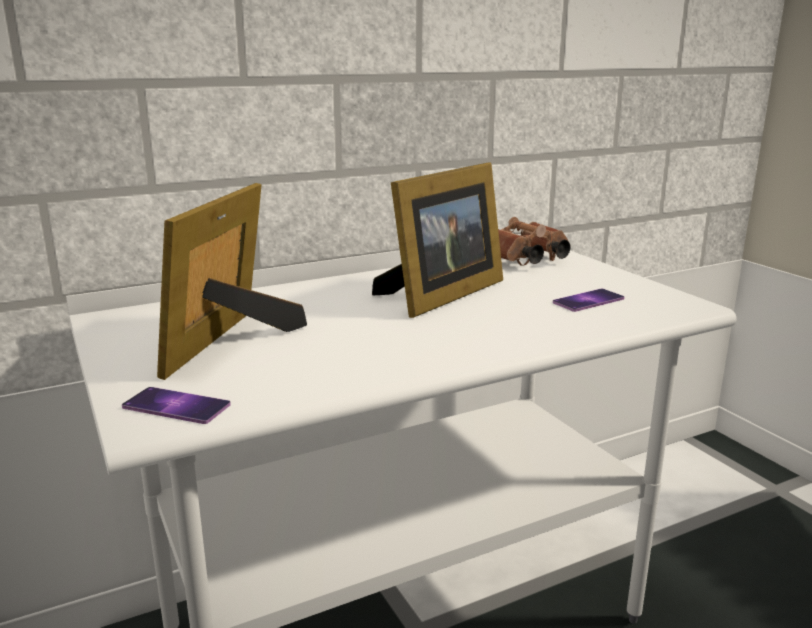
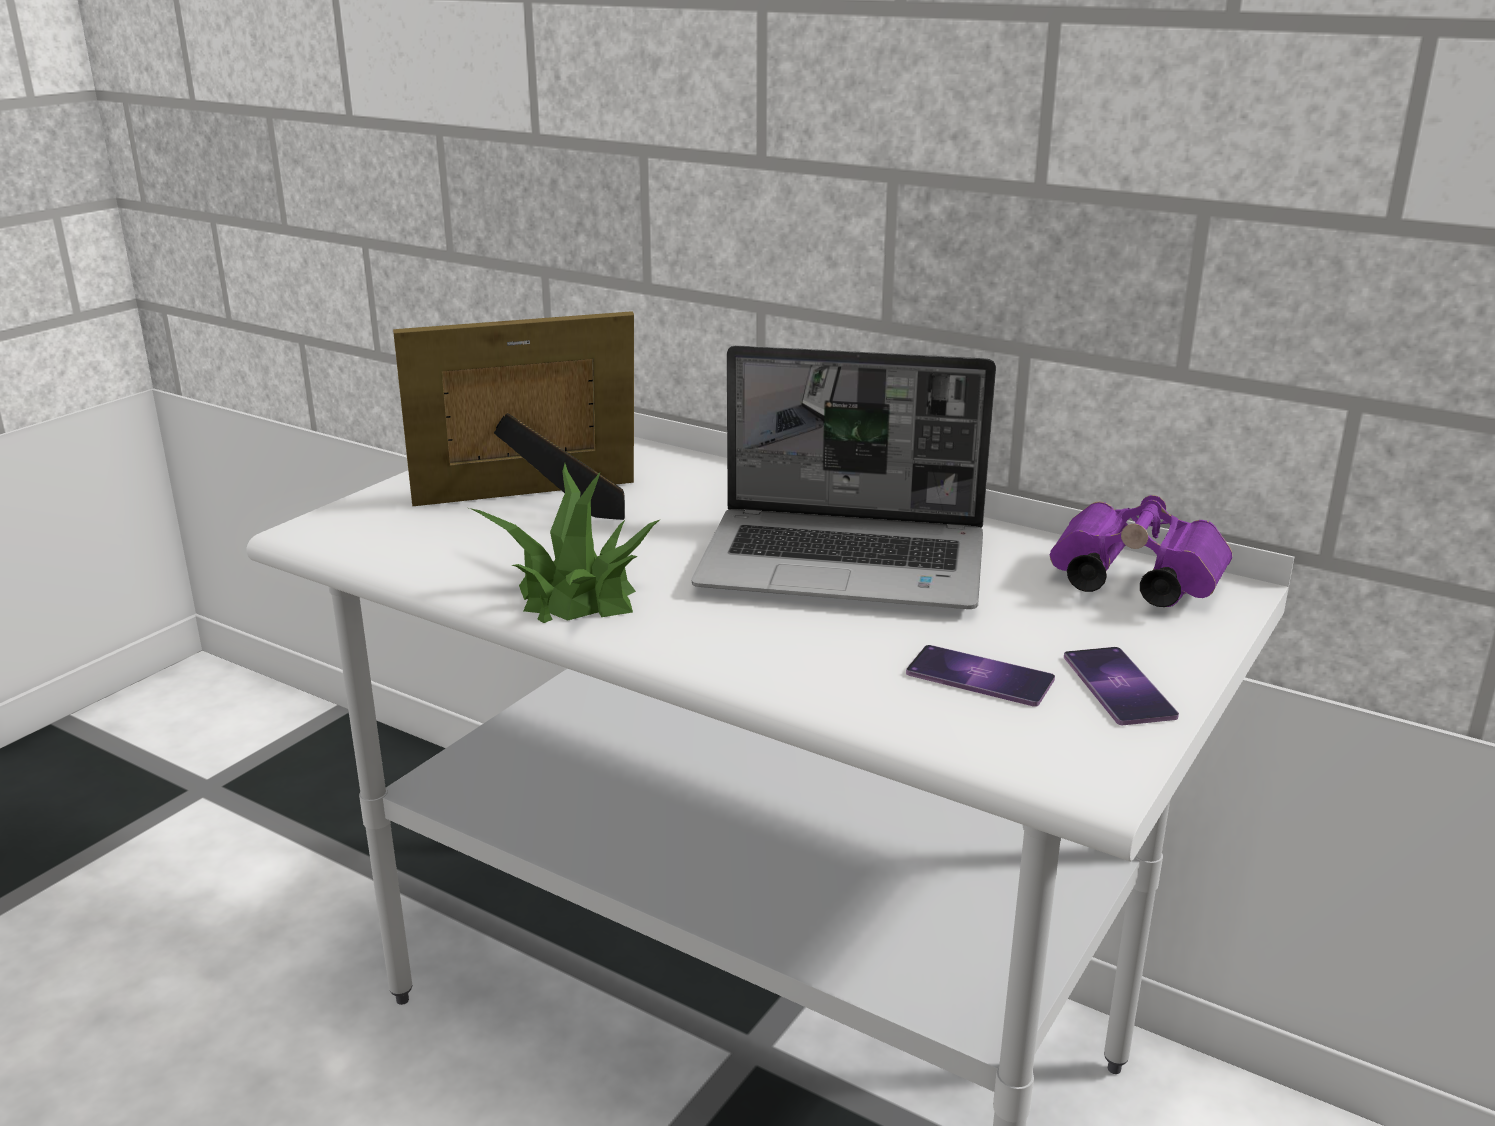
camera: 60 degrees right, 5 degrees up
phone [122,387,231,424] -> phone moved to [1064,647,1179,725]
picture frame [372,162,503,318] -> laptop [691,345,996,609]
brown binoculars [498,217,570,266] -> purple binoculars [1050,495,1232,607]
none -> potted plant [469,464,659,623]

